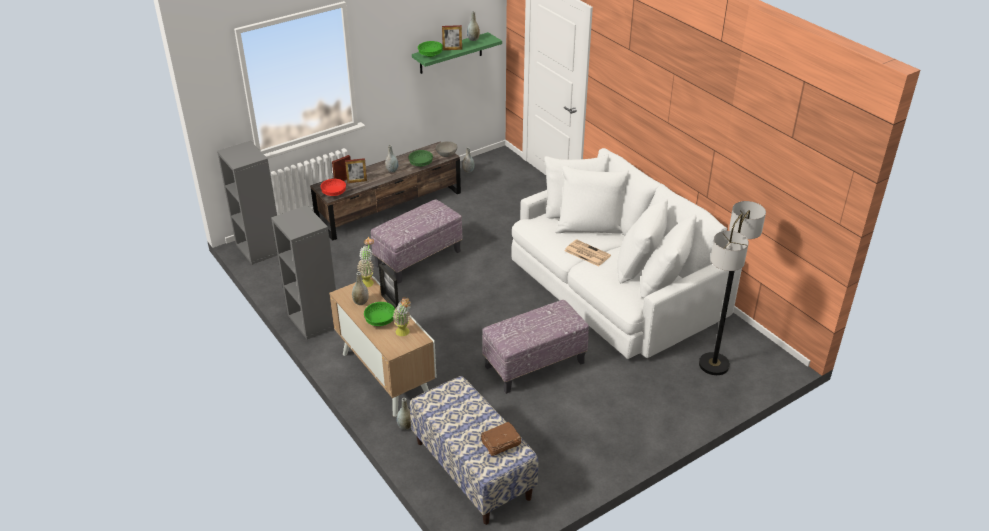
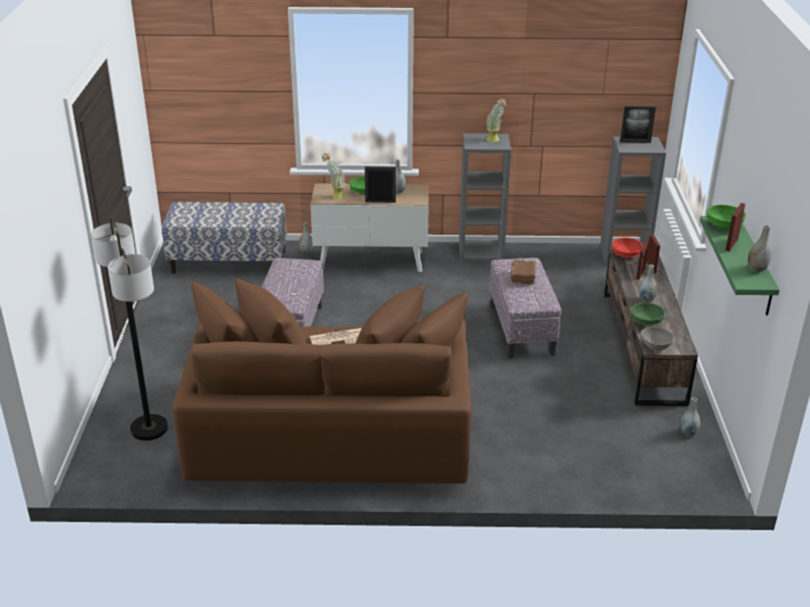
camera: 125 degrees right, 5 degrees down
potted plant [357,237,374,287] -> potted plant moved to [486,98,506,142]
brown book [481,422,521,456] -> brown book moved to [511,260,536,285]
white sofa [511,148,742,359] -> brown sofa [173,278,471,484]
none -> picture frame [620,106,656,143]

